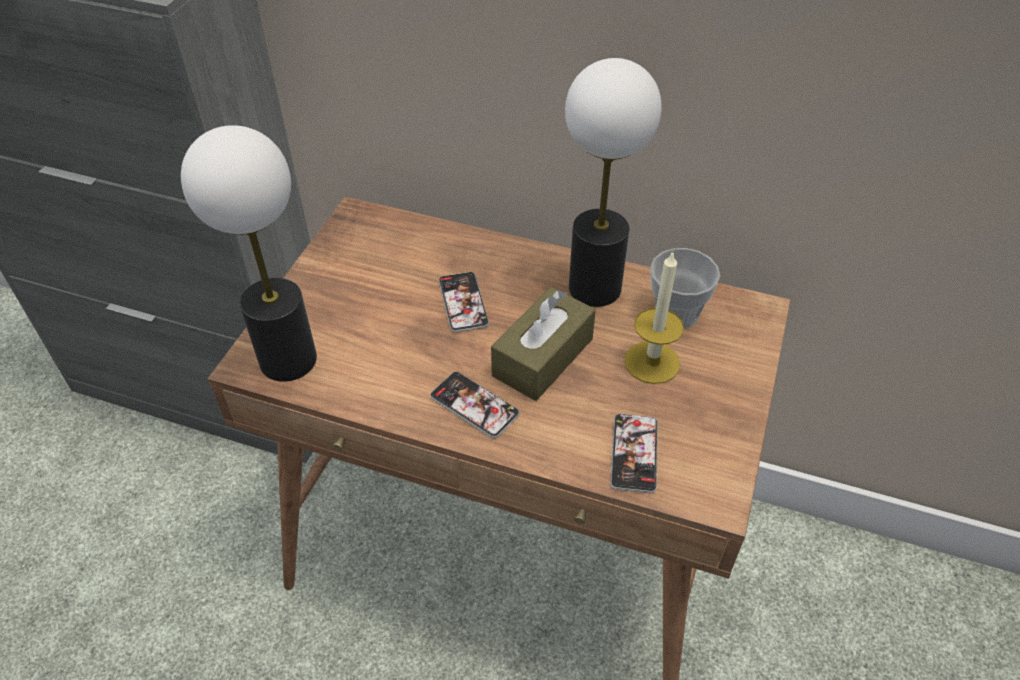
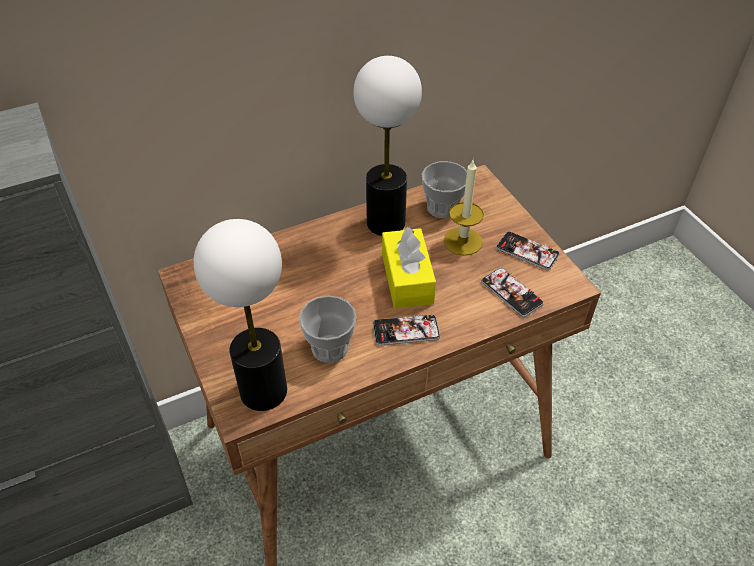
camera: 45 degrees left, 0 degrees up
phone [438,272,489,333] -> phone moved to [496,232,560,270]
brown tissue box [491,287,596,401] -> yellow tissue box [382,227,436,309]
none -> cup [299,296,356,363]

